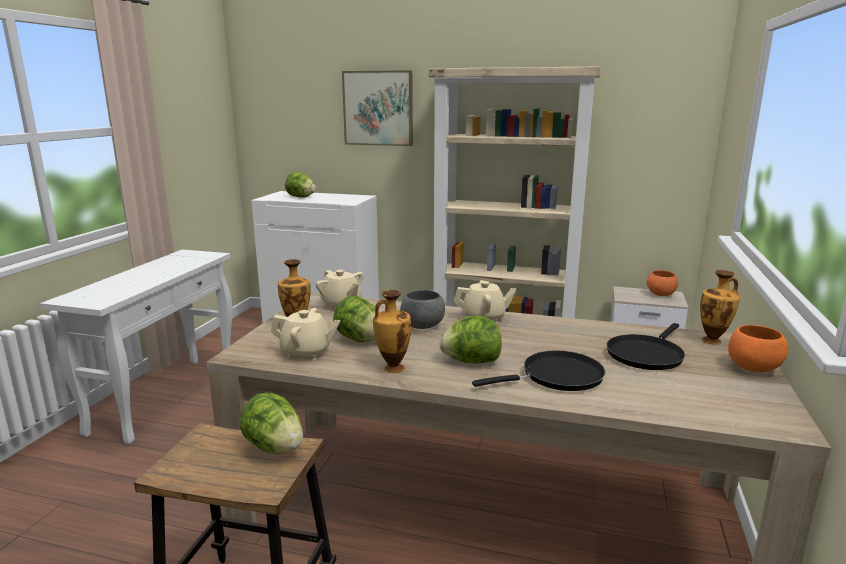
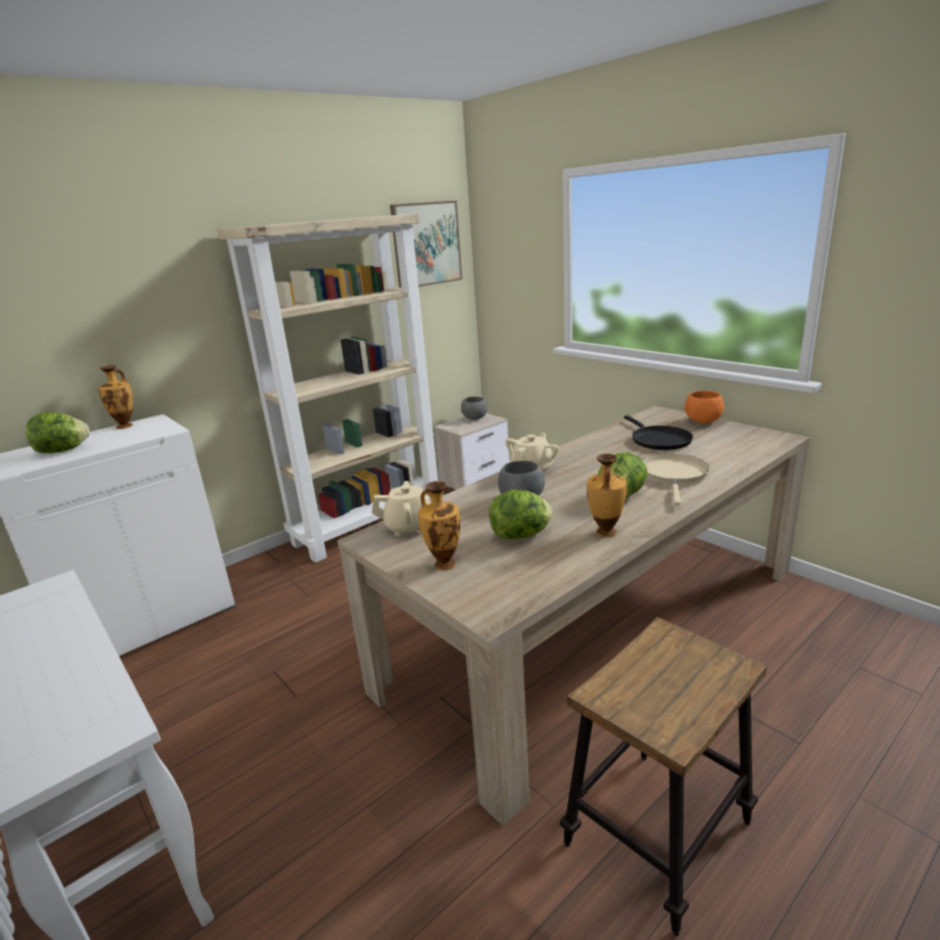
camera: 55 degrees left, 5 degrees up
lettuce [240,392,303,454] -> none
beige teapot [271,308,340,360] -> none
picture [342,70,413,146] -> picture moved to [390,201,462,288]
black frying pan [472,351,605,391] -> beige frying pan [642,453,709,505]
orange bowl [647,270,678,296] -> grey bowl [461,397,487,420]
vase [700,270,740,345] -> vase moved to [98,365,133,429]

